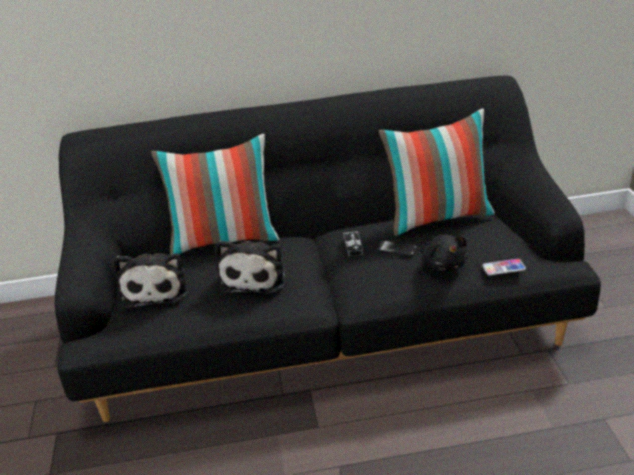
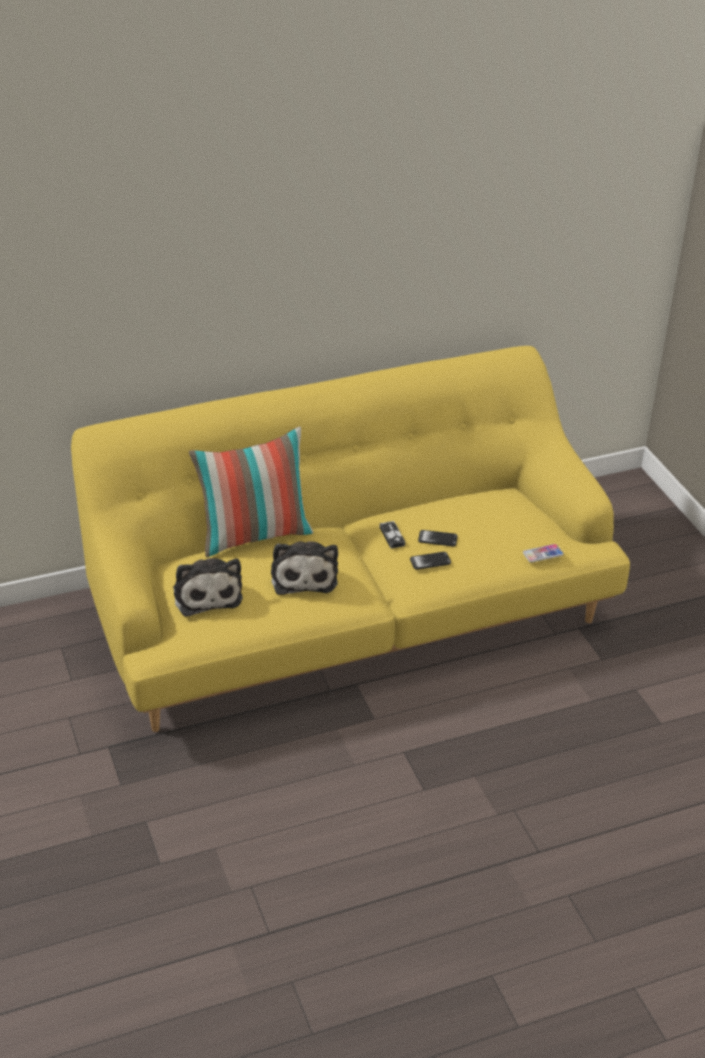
camera: 15 degrees left, 5 degrees up
black sofa [55,76,601,422] -> yellow sofa [71,346,630,732]
pillow [379,109,495,236] -> none
black plush toy [422,234,468,272] -> none
none -> phone [410,552,451,570]

